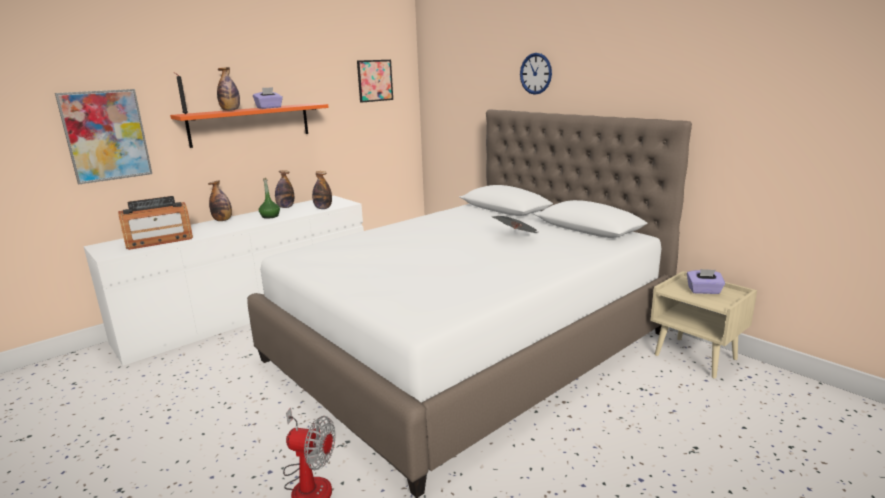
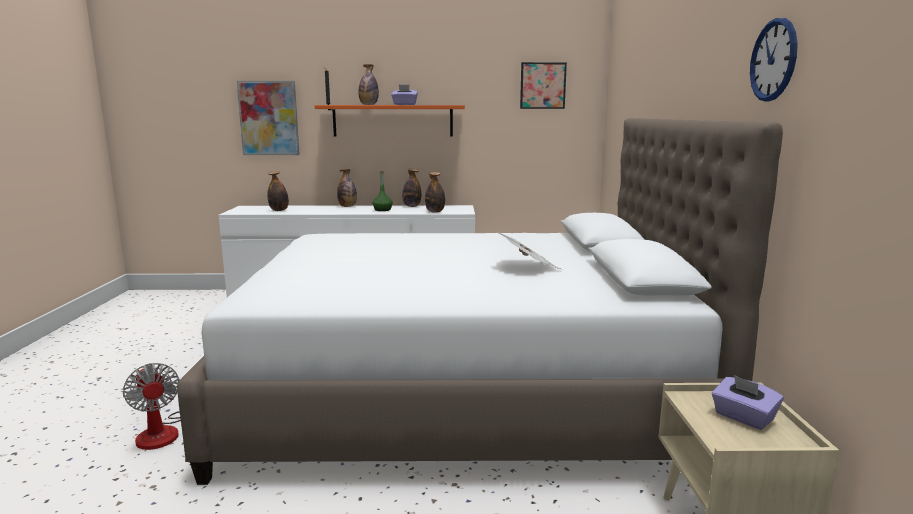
camera: 40 degrees right, 5 degrees down
radio [118,196,193,250] -> bottle [267,171,289,211]
wall clock [520,53,552,95] -> wall clock moved to [750,18,798,102]

